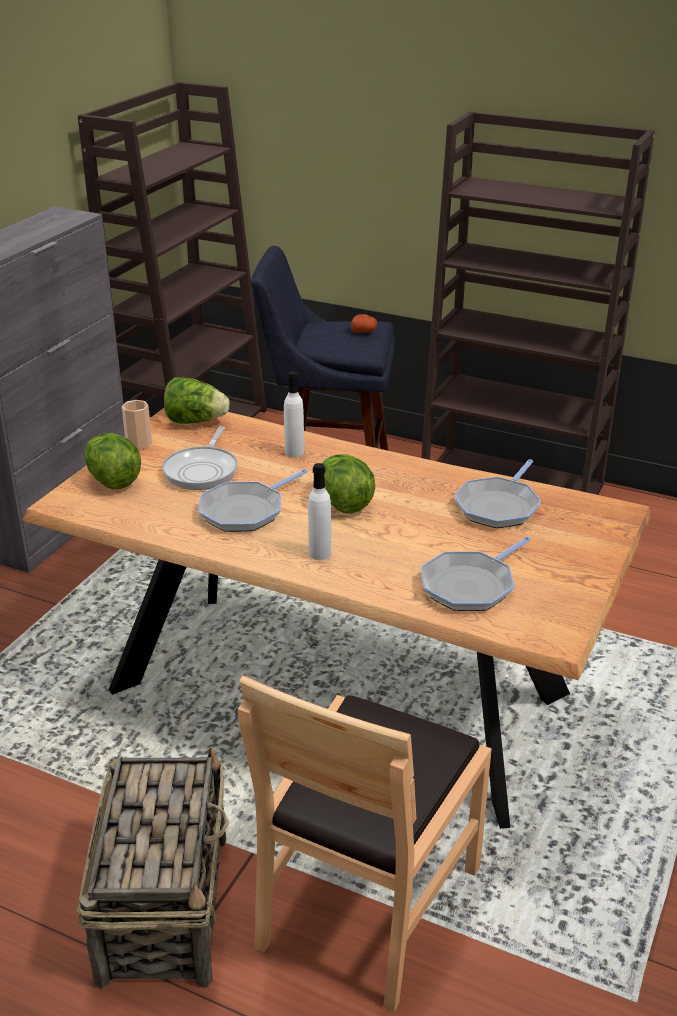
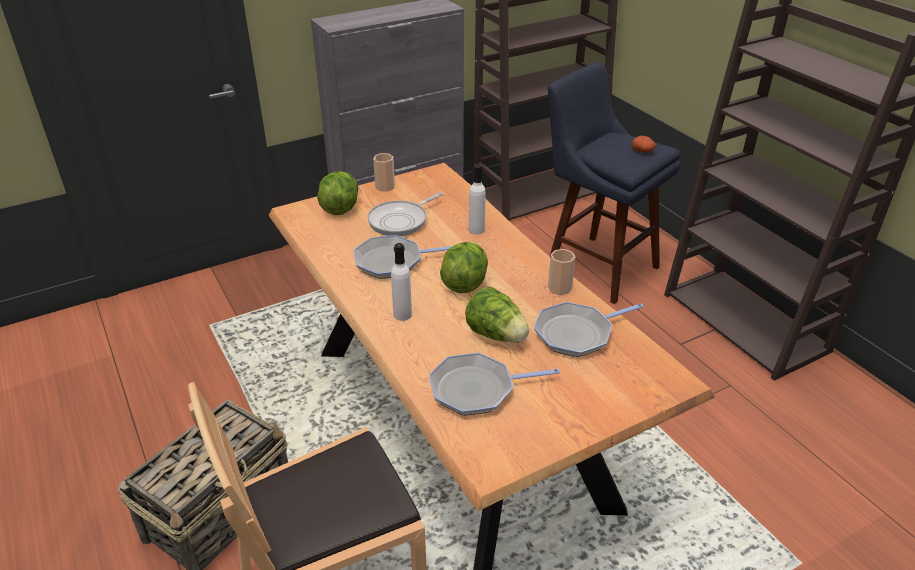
camera: 35 degrees right, 5 degrees up
lettuce [164,377,230,424] -> lettuce moved to [465,287,529,343]
none -> cup [548,249,575,295]

